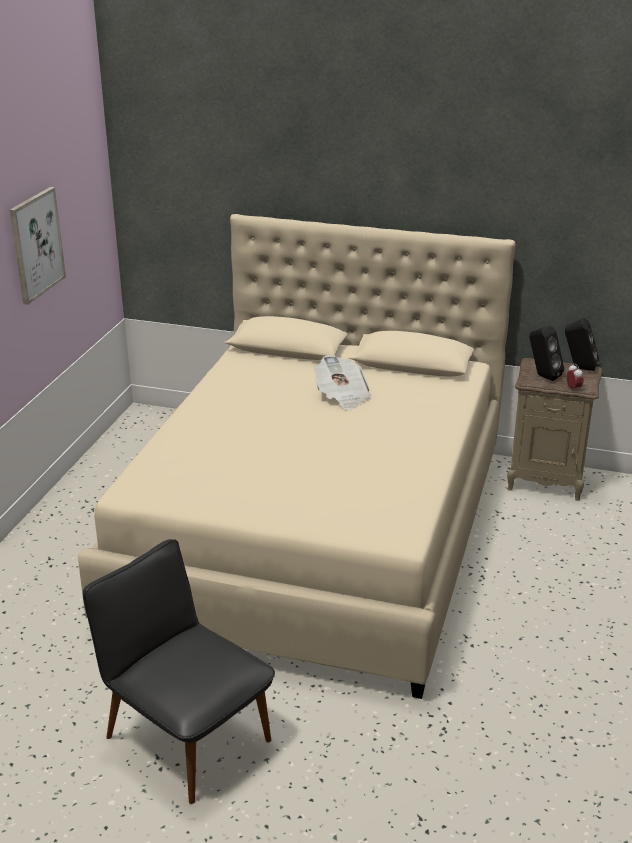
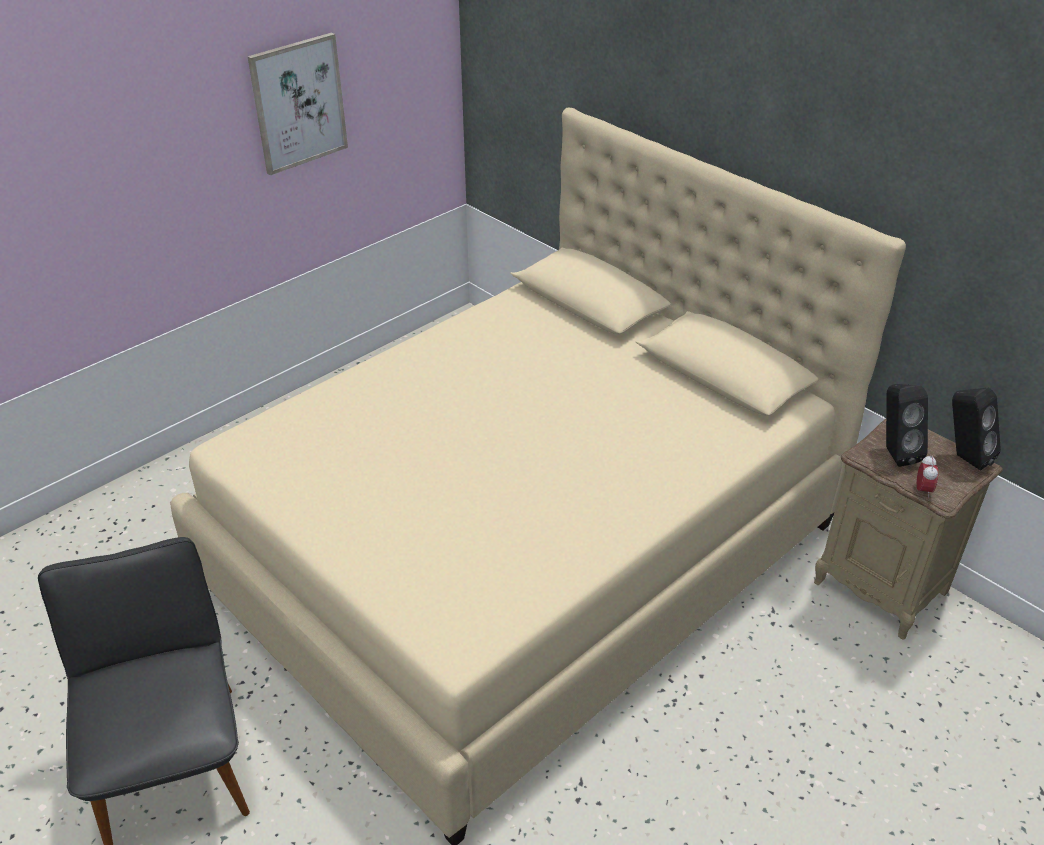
camera: 30 degrees right, 10 degrees up
newspaper [314,355,371,410] -> none

